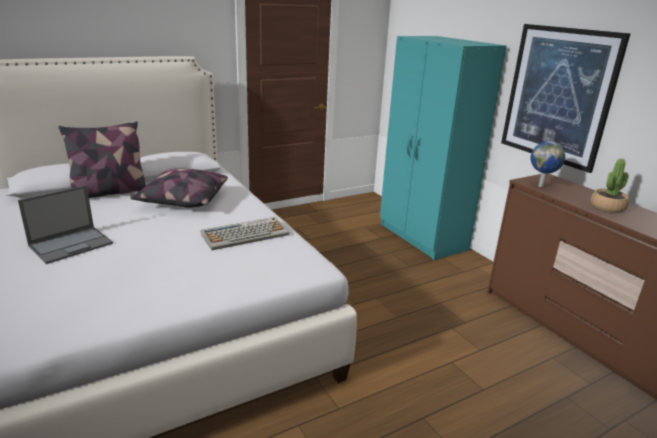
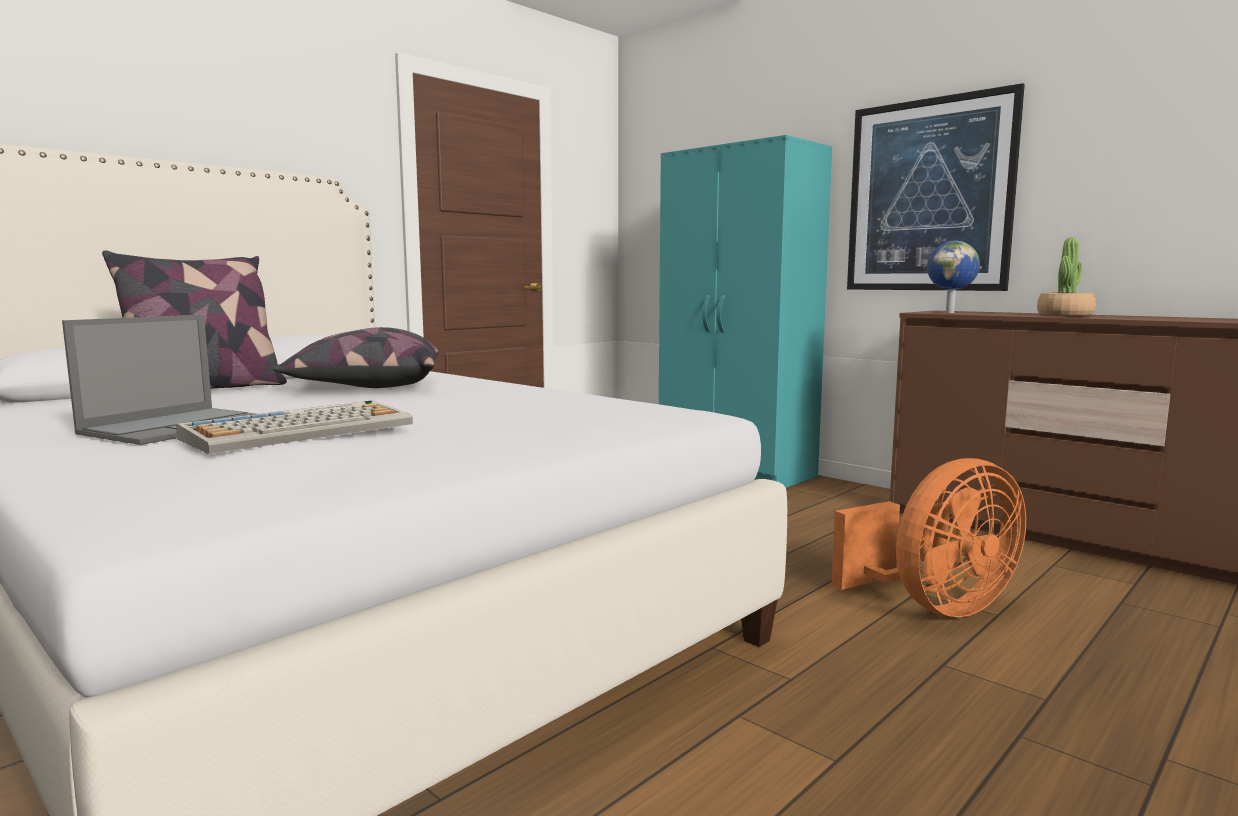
camera: 15 degrees left, 15 degrees down
keyboard [201,217,289,250] -> keyboard moved to [176,401,413,454]
none -> orange fan [831,458,1026,617]

